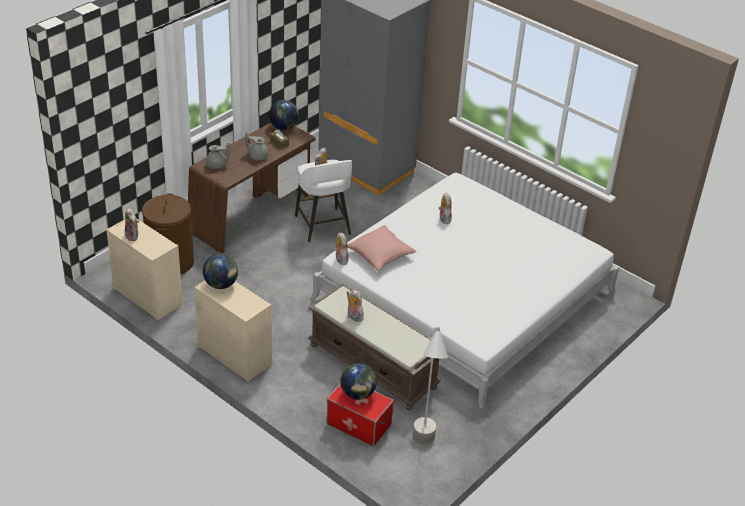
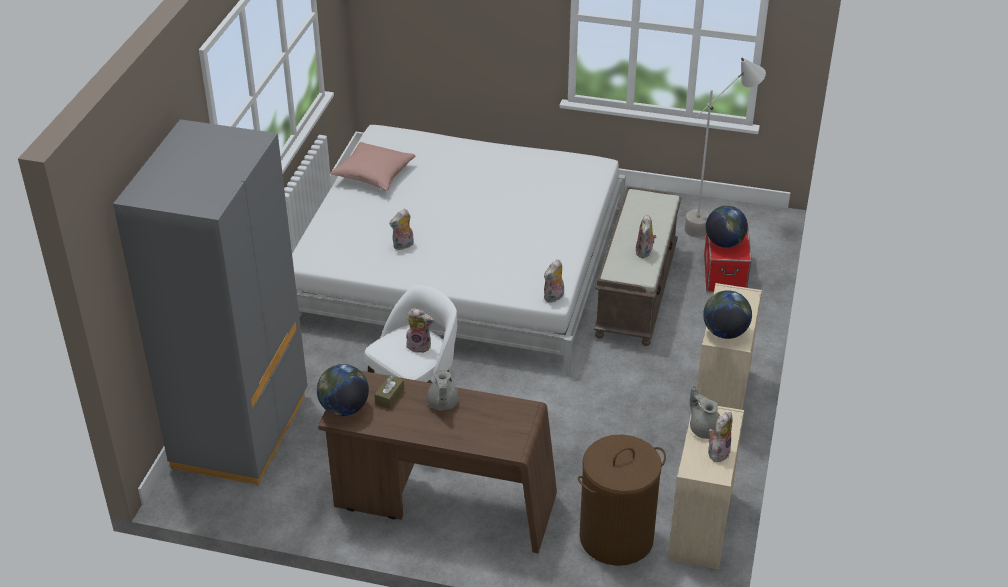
camera: 115 degrees left, 0 degrees up
grey teapot [206,143,231,169] -> grey teapot moved to [690,385,720,439]
pink pillow [347,225,417,271] -> pink pillow moved to [330,142,415,191]

